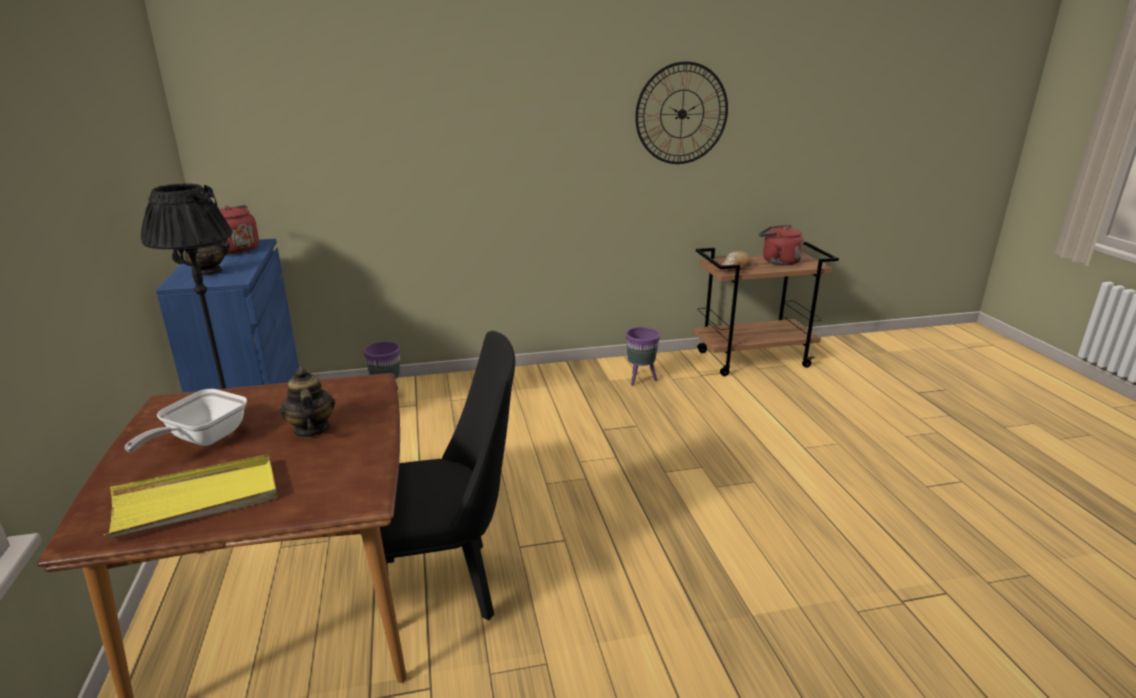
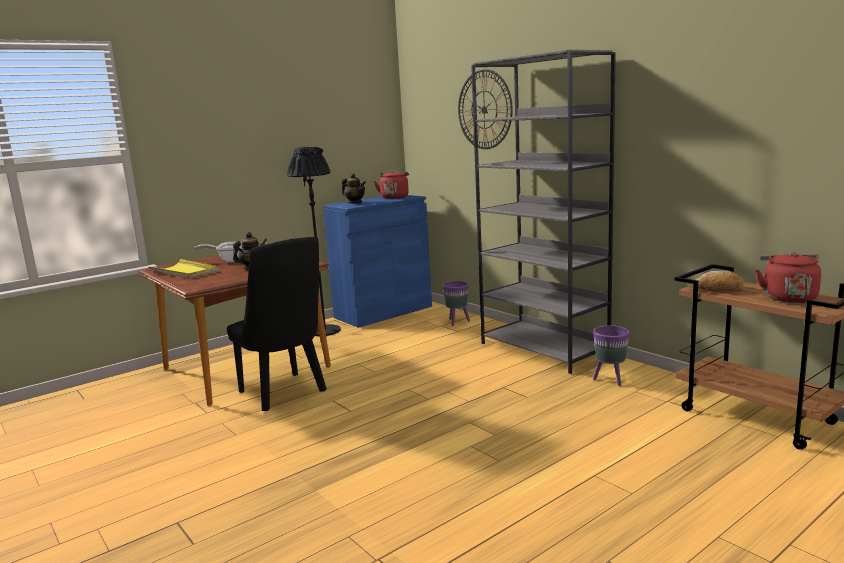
camera: 65 degrees right, 10 degrees down
wall clock [635,61,728,164] -> wall clock moved to [458,69,513,149]
none -> grey bookcase [471,50,616,374]

